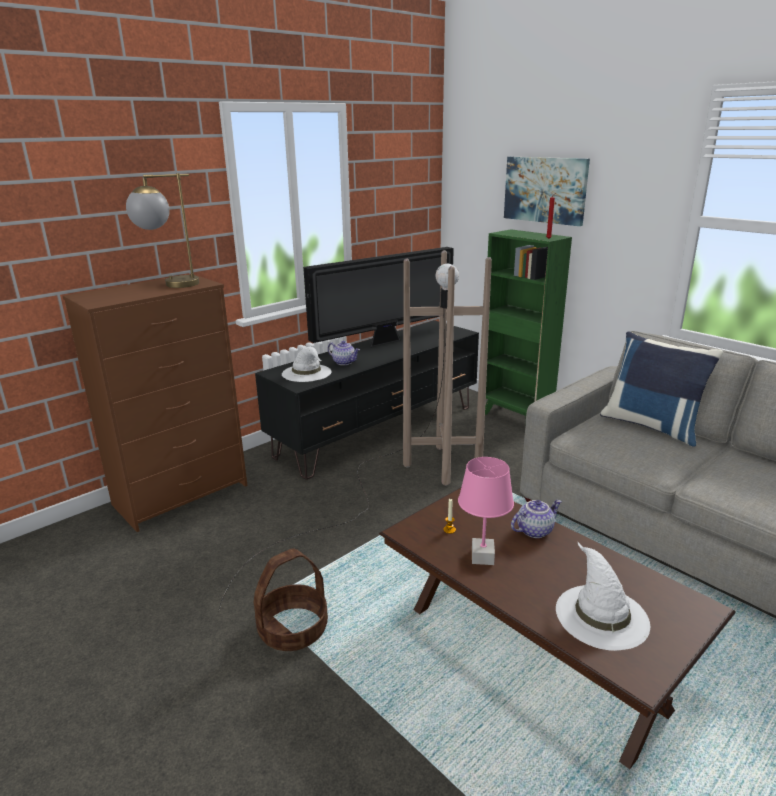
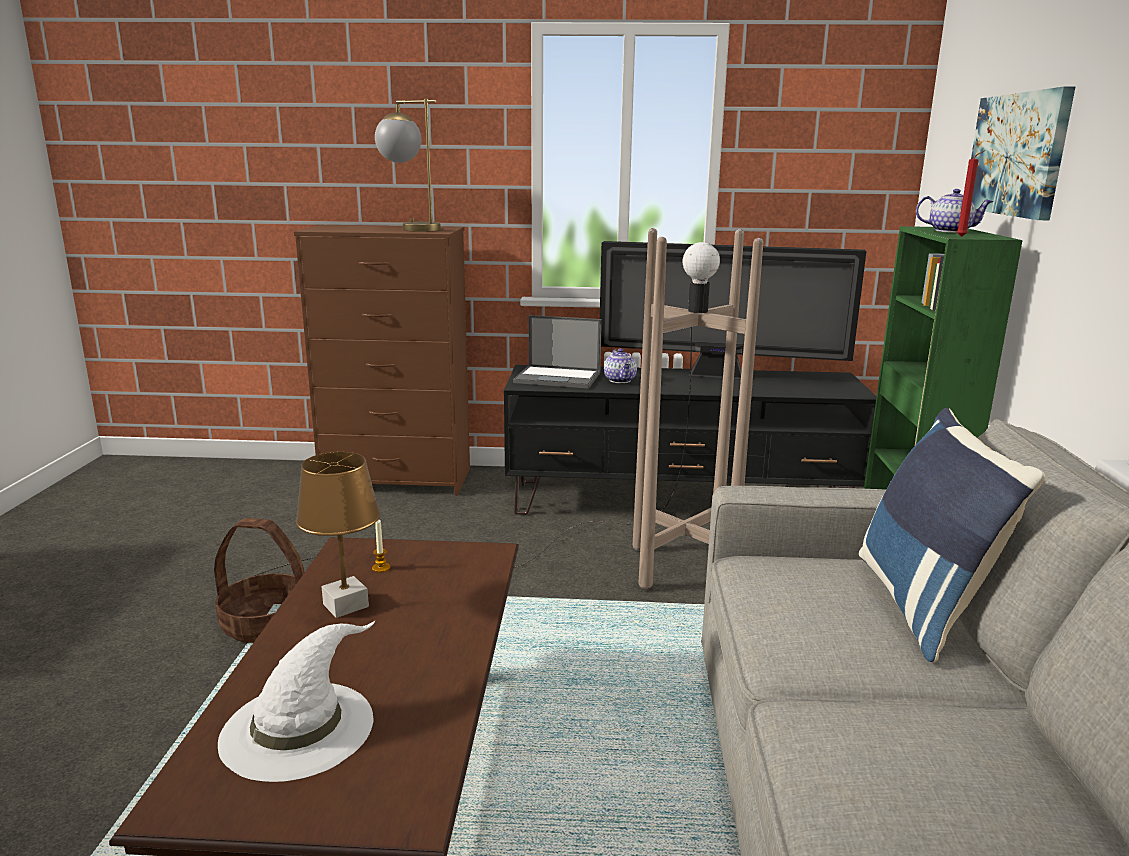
camera: 45 degrees right, 5 degrees down
white hat [282,347,332,382] -> laptop [513,315,602,389]
pink table lamp [458,457,514,565] -> brown table lamp [296,452,380,618]
teapot [511,500,562,538] -> teapot moved to [916,189,994,233]

